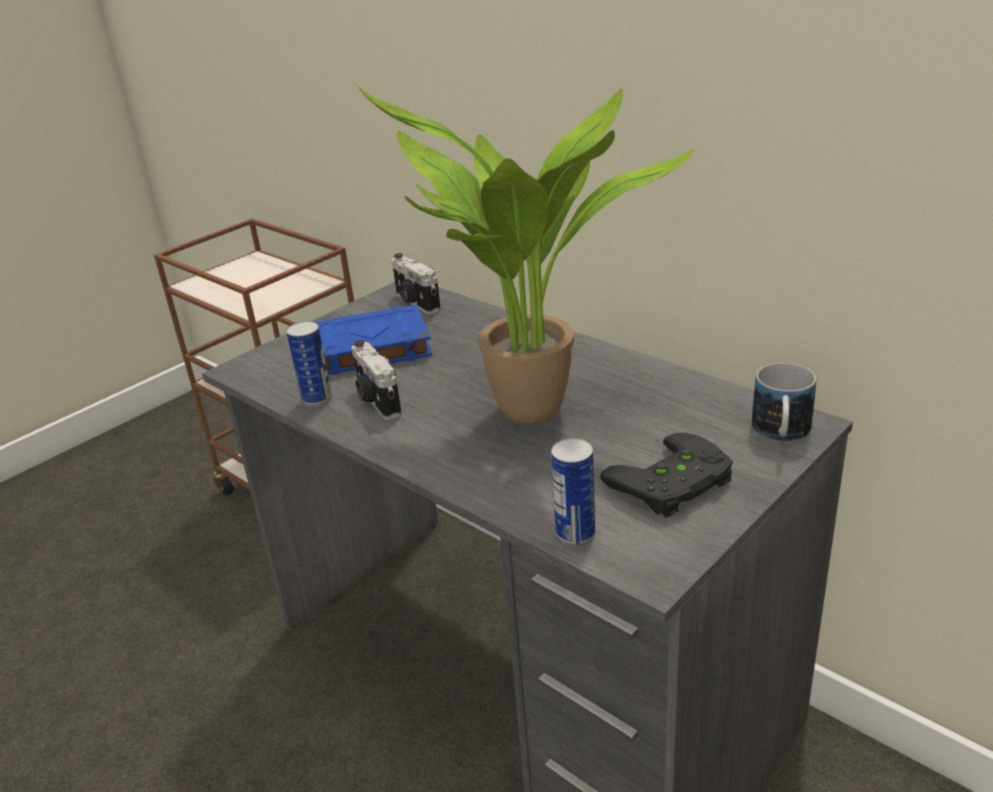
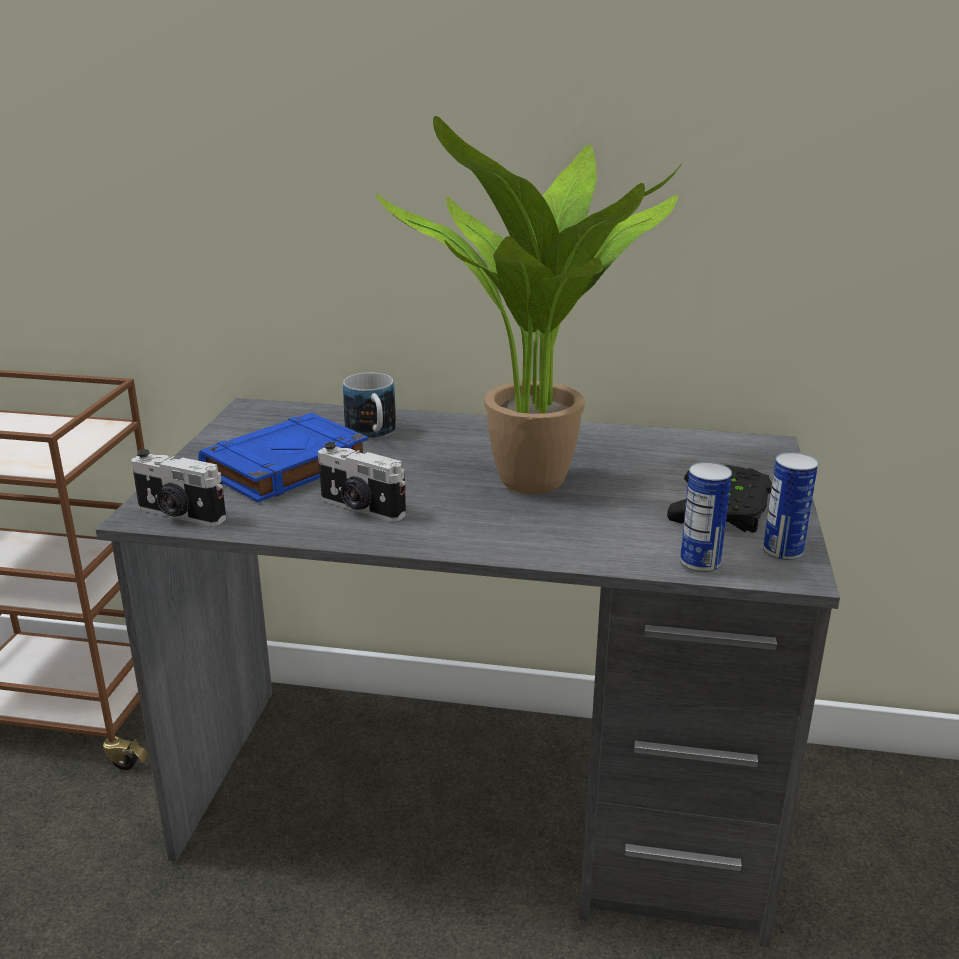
camera: 35 degrees left, 5 degrees down
can [286,321,332,407] -> can moved to [763,452,818,562]
camera [391,253,441,314] -> camera moved to [131,449,226,526]
mug [752,363,816,443] -> mug moved to [343,373,396,440]

